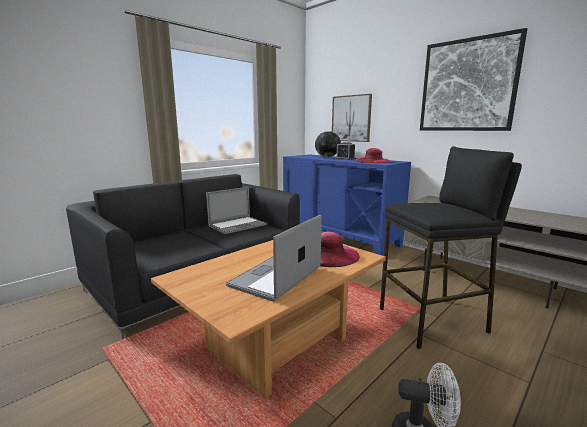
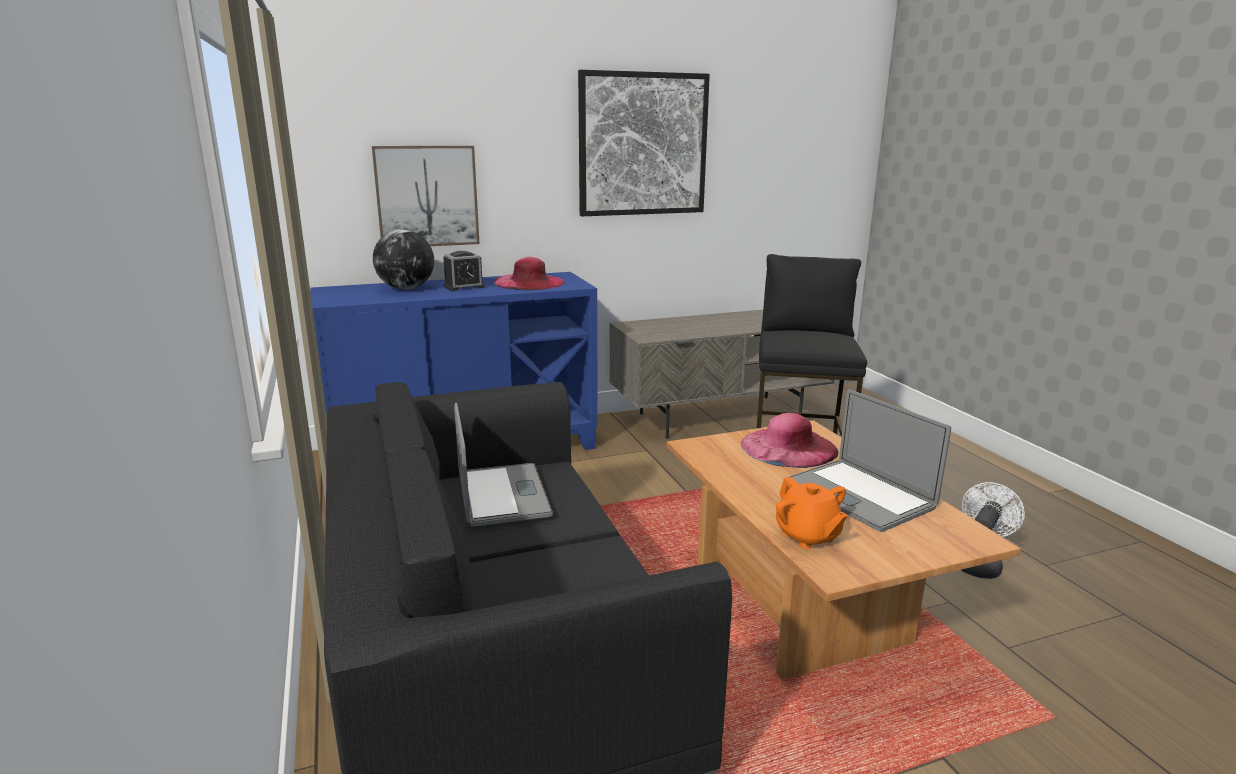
camera: 65 degrees left, 5 degrees up
none -> orange teapot [776,477,847,549]

